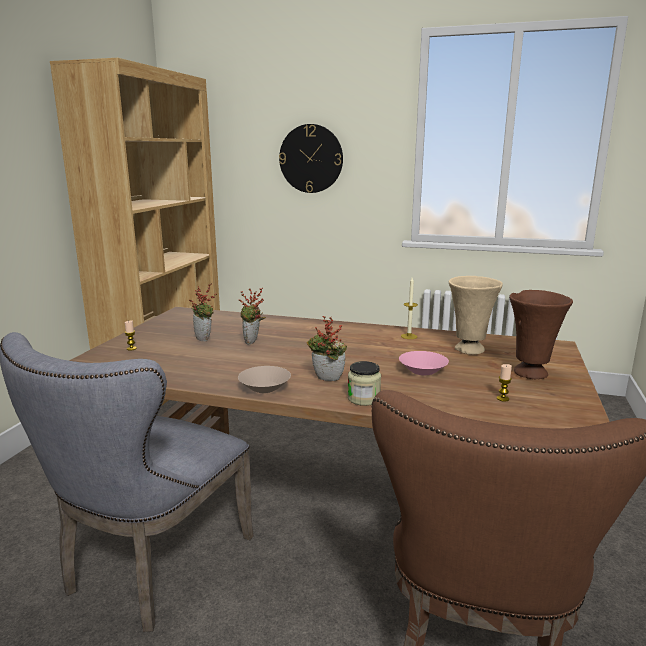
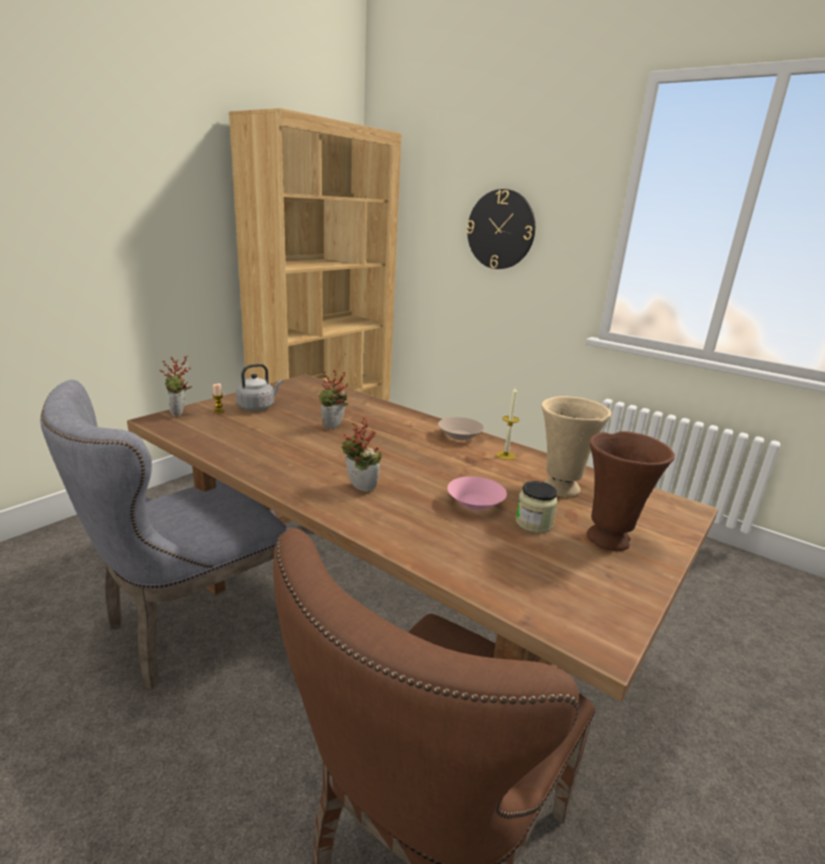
camera: 20 degrees right, 5 degrees up
potted plant [189,283,217,341] -> potted plant moved to [159,355,192,417]
beige bowl [238,366,291,393] -> beige bowl moved to [438,417,484,440]
jar [348,361,381,406] -> jar moved to [516,481,558,533]
candle [497,364,512,402] -> none
none -> grey kettle [236,364,283,411]

